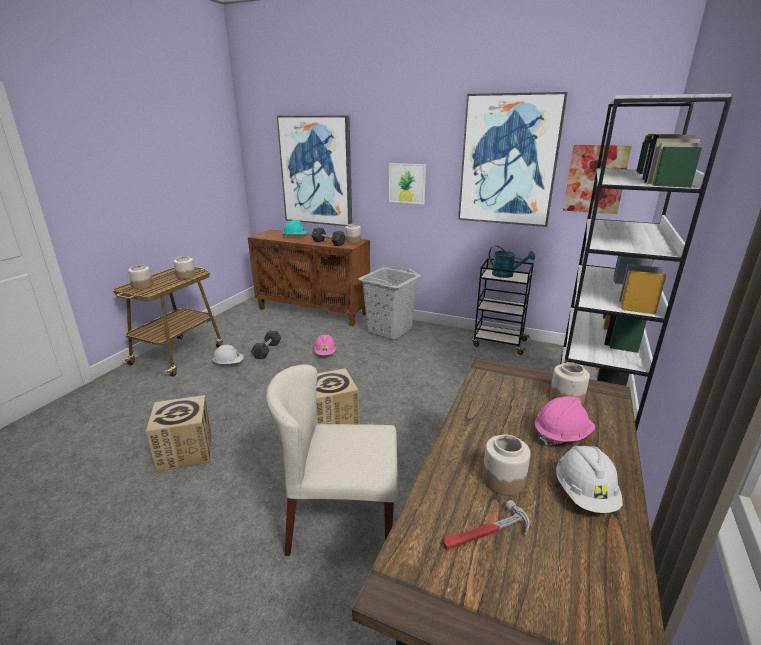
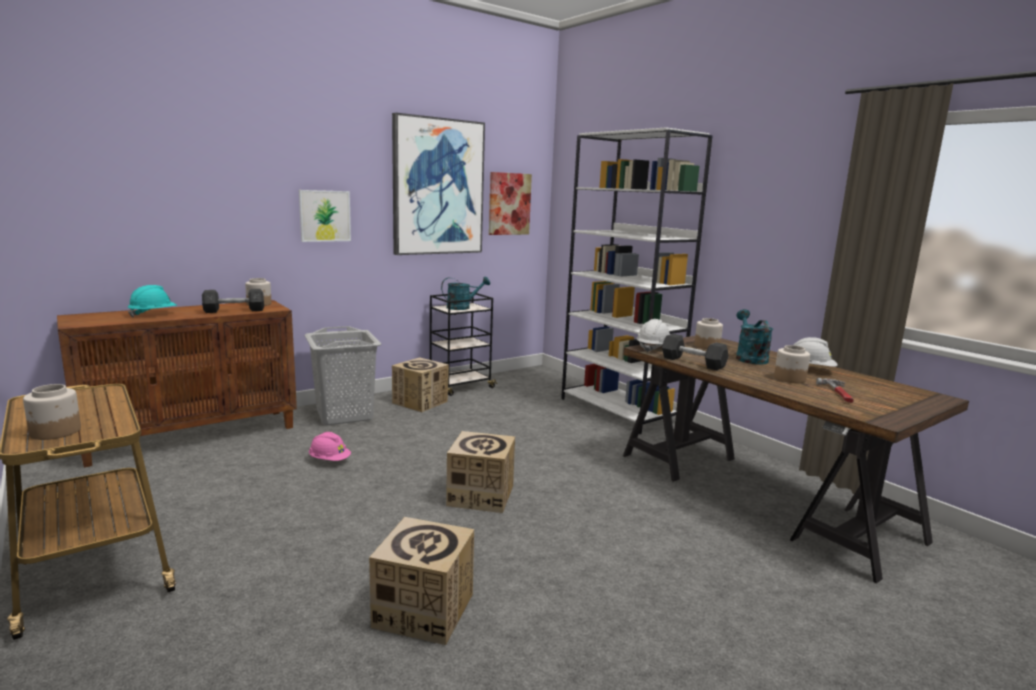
camera: 60 degrees left, 10 degrees down
jar [174,256,196,279] -> none
white hard hat [212,345,244,364] -> white hard hat moved to [637,319,670,352]
grey dumbbell [251,330,281,359] -> grey dumbbell moved to [662,334,729,370]
beige chair [266,364,398,556] -> none
picture [277,116,352,226] -> none
pink hard hat [535,396,596,446] -> turquoise watering can [736,309,773,365]
none -> cardboard box [392,357,449,412]

